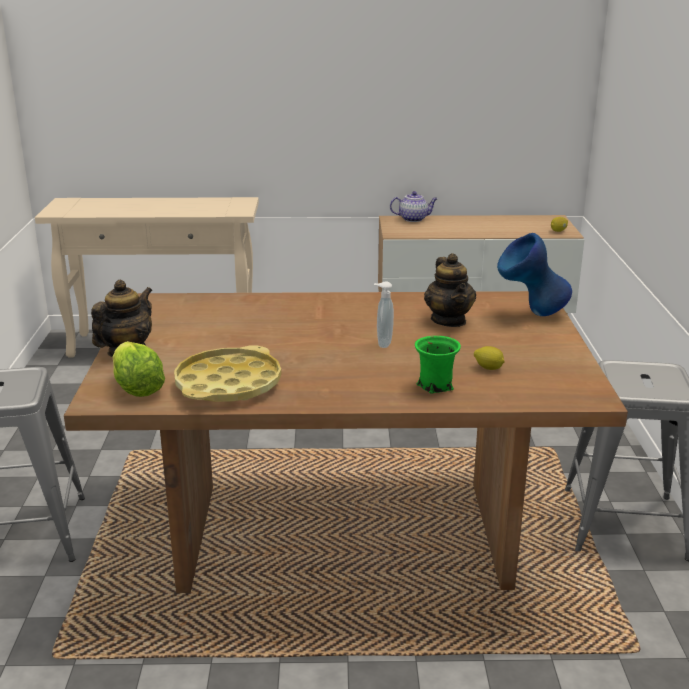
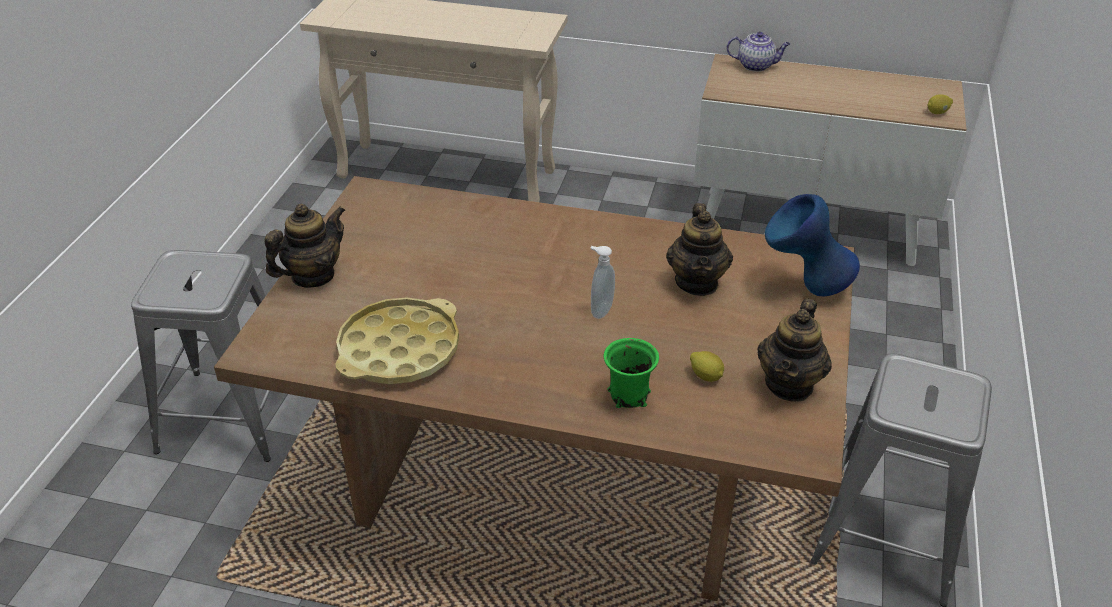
camera: 15 degrees right, 15 degrees up
lettuce [112,341,165,397] -> none
none -> teapot [757,298,832,402]

